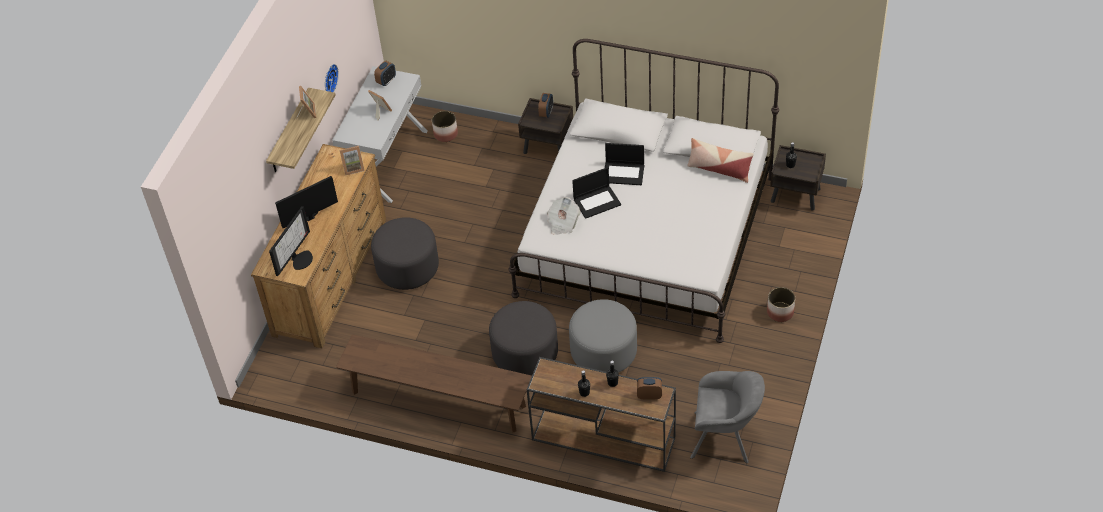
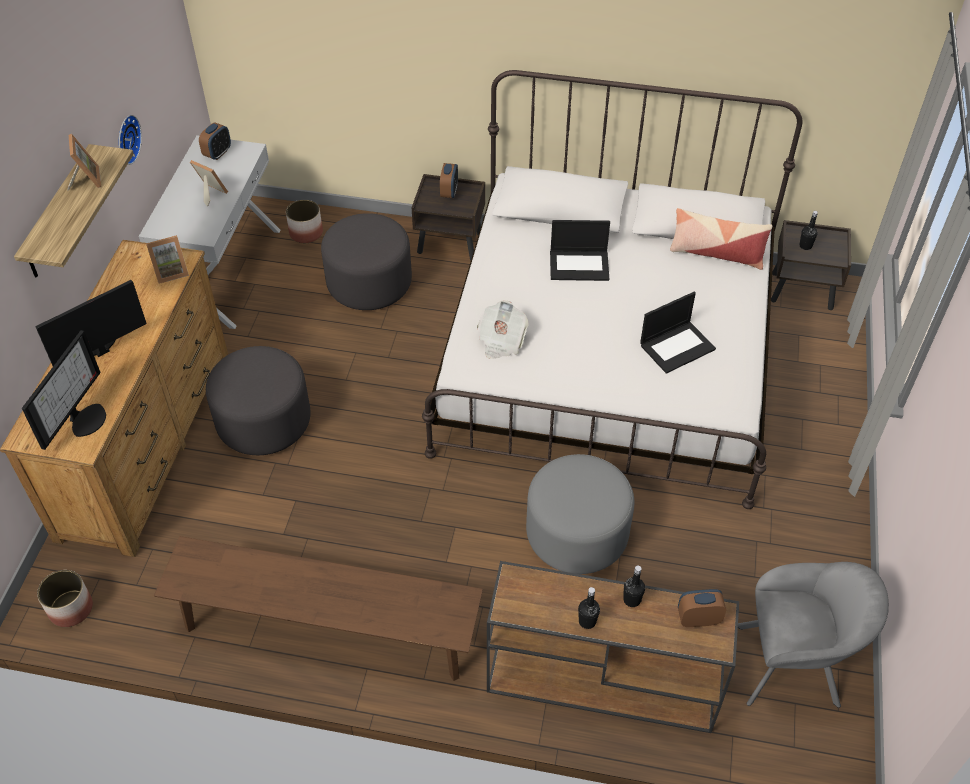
camera: 10 degrees left, 0 degrees up
grey ottoman [489,301,558,376] -> grey ottoman moved to [321,213,412,310]
laptop [572,167,621,219] -> laptop moved to [640,292,716,374]
planter [767,287,795,322] -> planter moved to [37,570,93,627]

